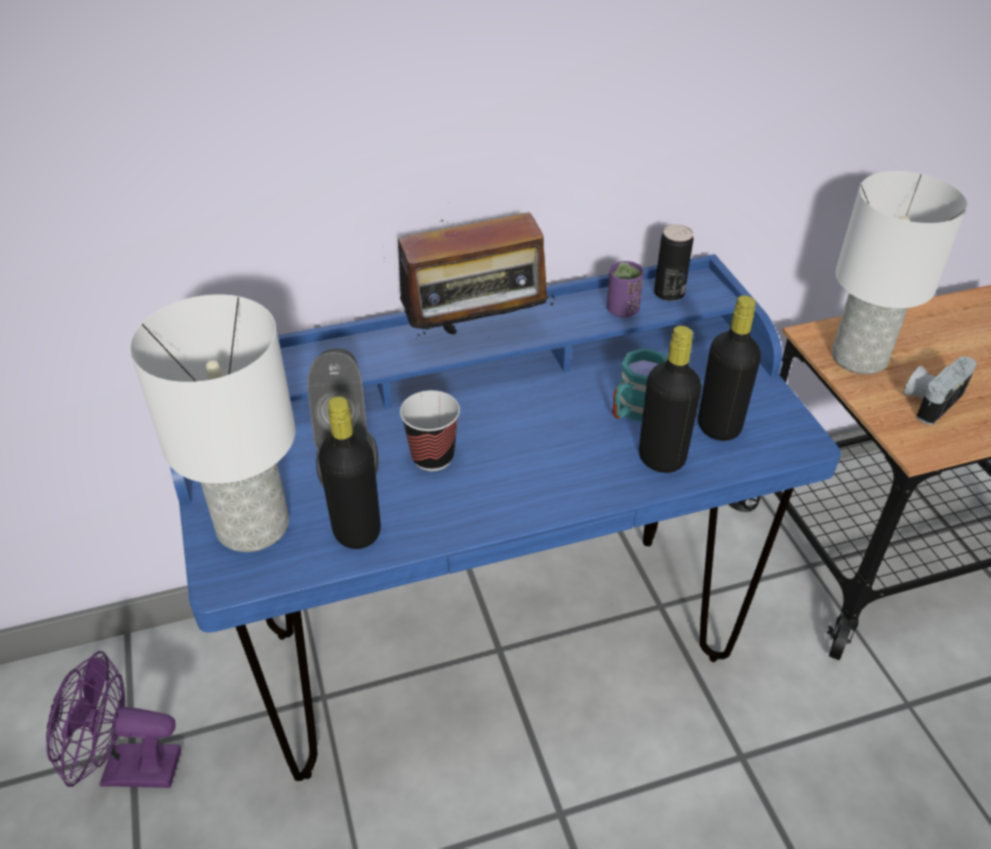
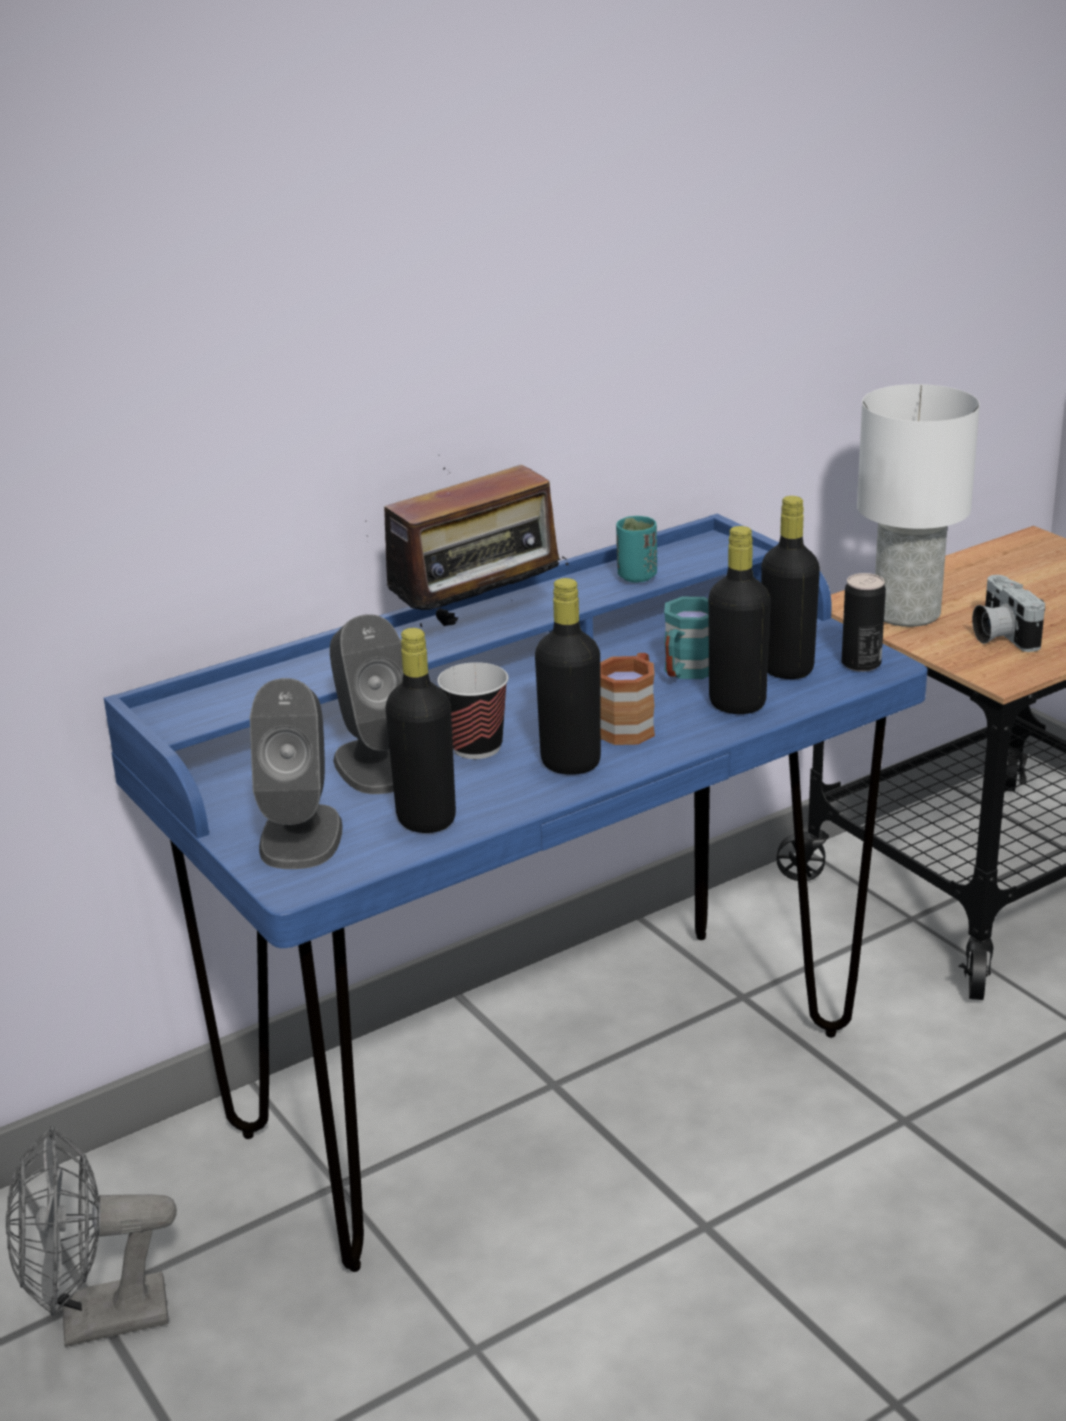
camera: 15 degrees left, 15 degrees down
purple fan [46,651,181,788] -> grey fan [6,1125,177,1347]
white table lamp [130,294,296,552] -> grey speaker [250,678,343,869]
purple cup [607,261,644,318] -> turquoise cup [616,516,657,583]
can [654,224,694,301] -> can moved to [841,573,886,672]
camera [903,356,977,425] -> camera turned 45 degrees counterclockwise [972,575,1045,652]
none -> black bottle [535,578,601,775]
none -> brown mug [600,653,655,745]

